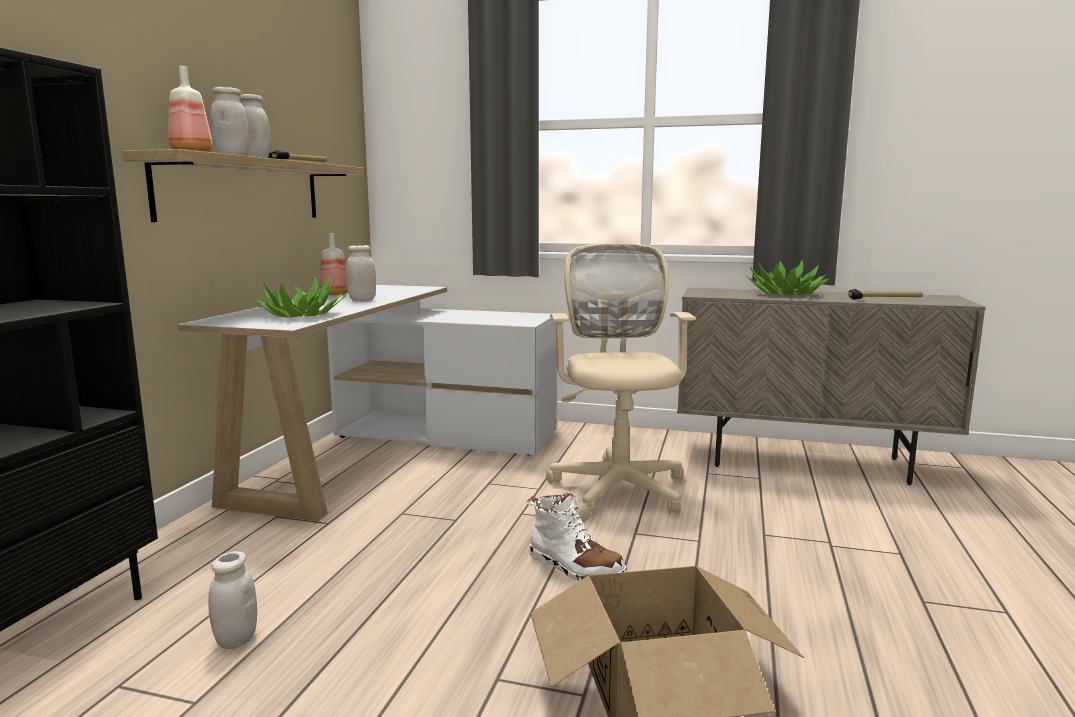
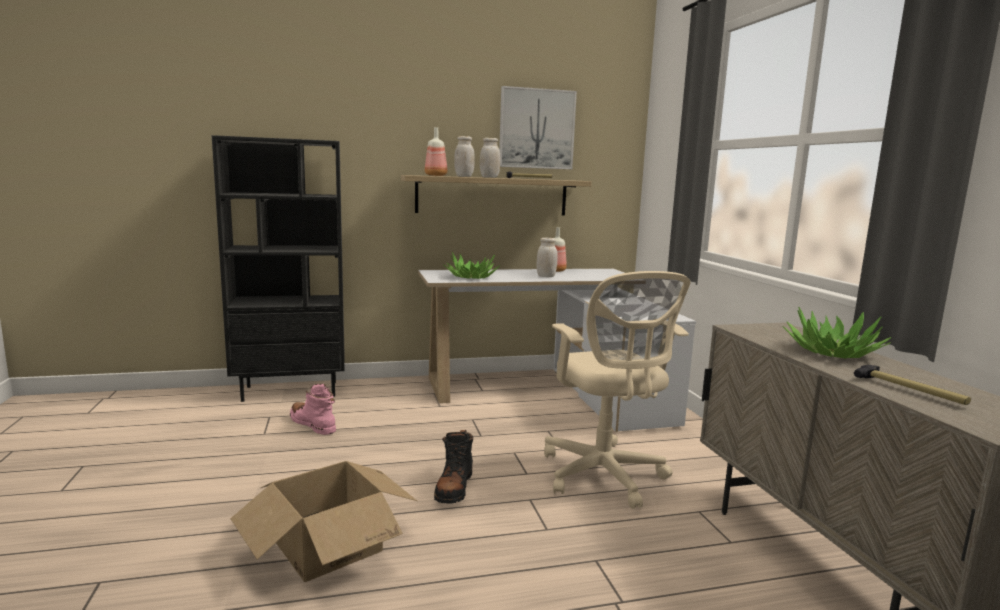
camera: 60 degrees right, 0 degrees up
white jar [208,551,257,649] -> pink boot [290,384,336,435]
white boot [527,492,627,581] -> black boot [434,430,473,504]
beige office chair [546,243,696,521] -> beige office chair turned 105 degrees clockwise [544,271,691,509]
none -> picture [499,86,577,169]

